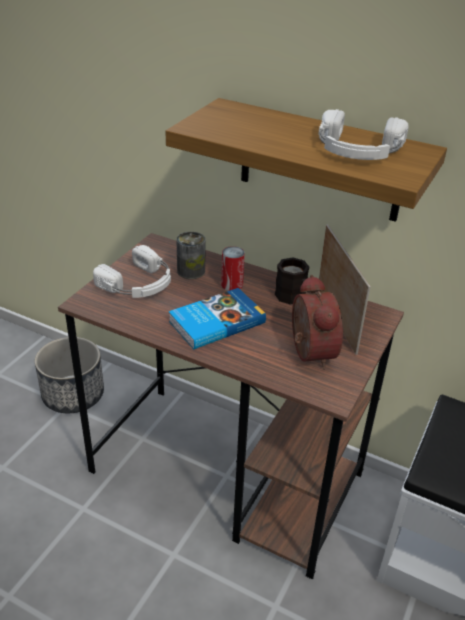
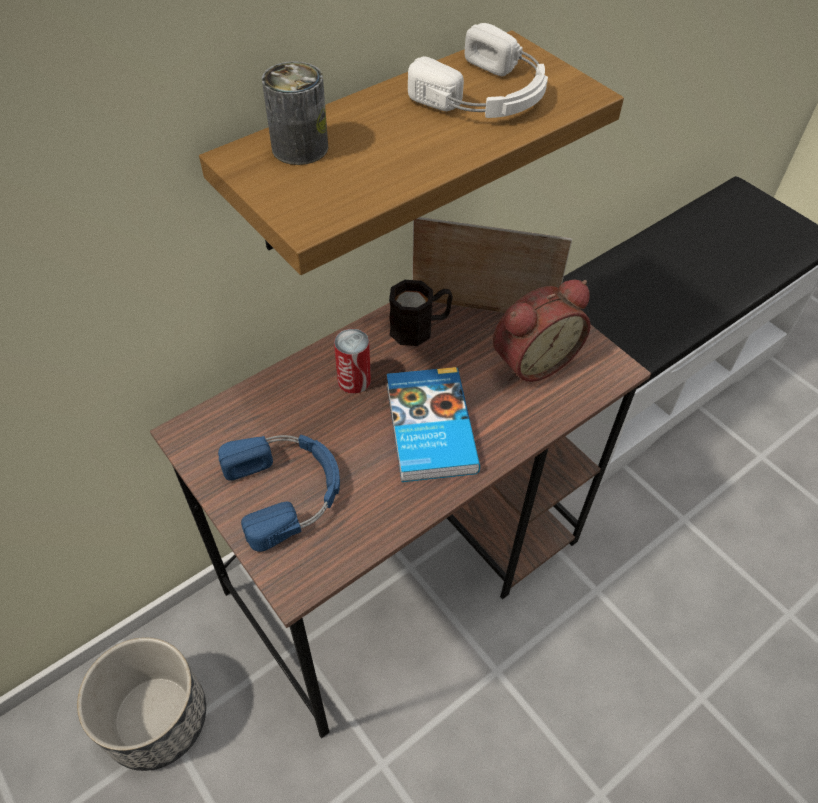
camera: 65 degrees left, 15 degrees up
white headphones [93,245,171,298] -> blue headphones [218,435,340,552]
can [177,232,206,279] -> can moved to [262,61,328,165]
alarm clock [292,275,343,369] -> alarm clock turned 135 degrees clockwise [493,280,591,382]

